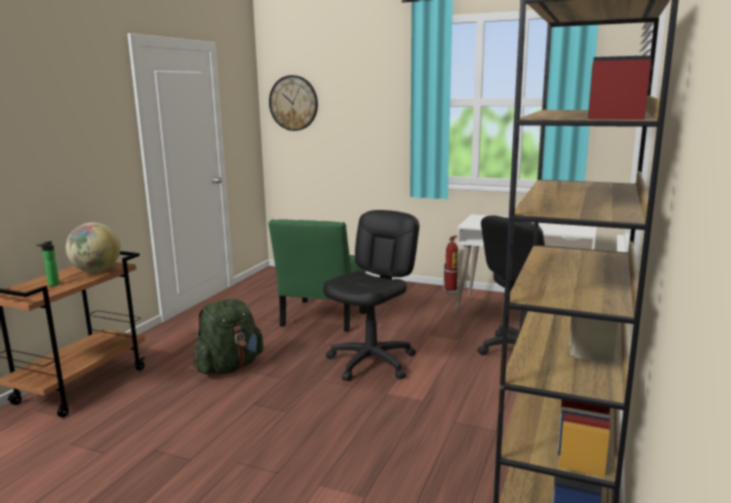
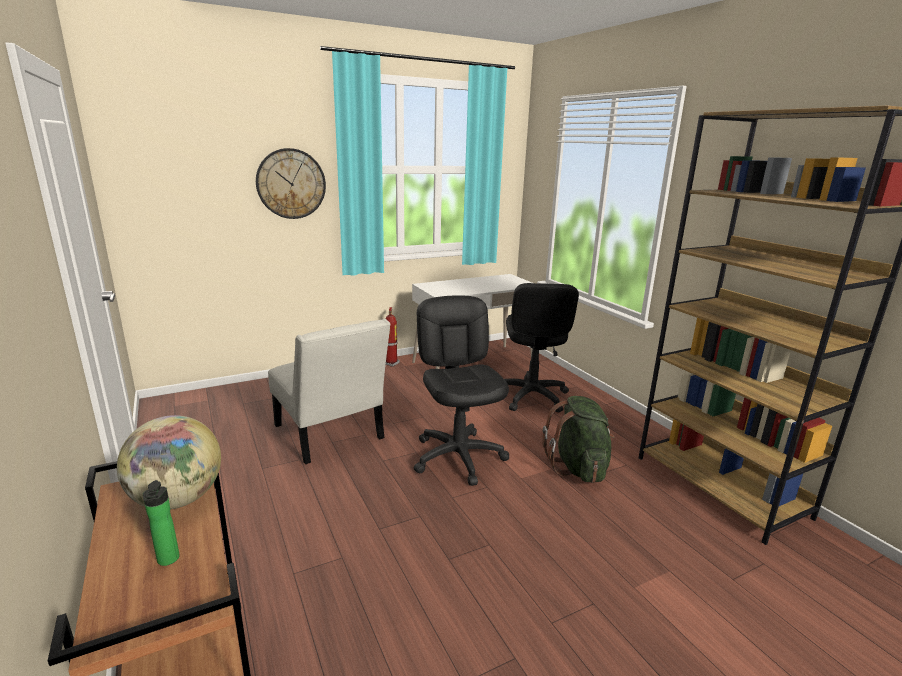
camera: 50 degrees left, 5 degrees up
green backpack [193,299,264,374] -> green backpack moved to [542,396,614,483]
green chair [268,219,366,332] -> white chair [268,319,390,464]
wall clock [269,75,318,131] -> wall clock moved to [256,148,326,219]

